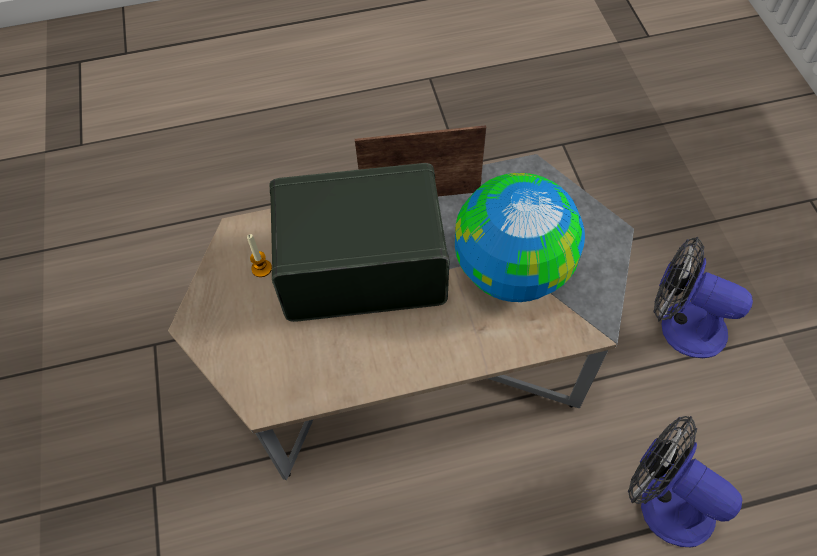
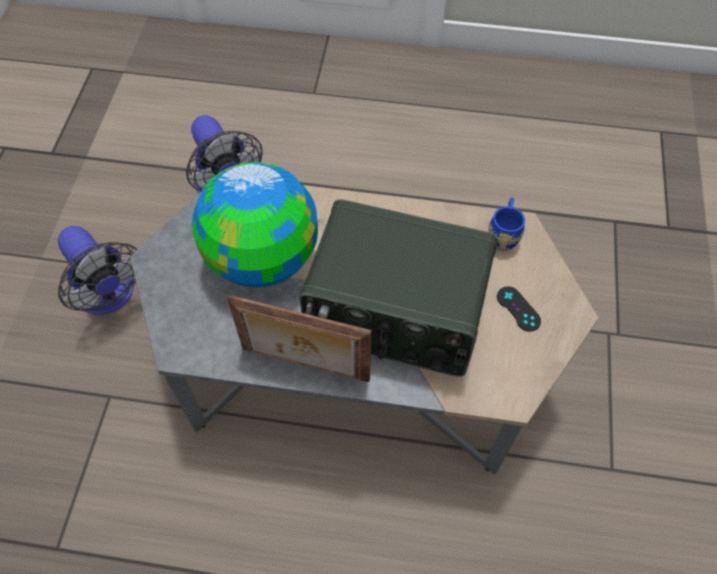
camera: 160 degrees left, 0 degrees up
candle [247,234,272,277] -> none
none -> blue mug [489,198,525,251]
none -> black game controller [497,286,541,332]

